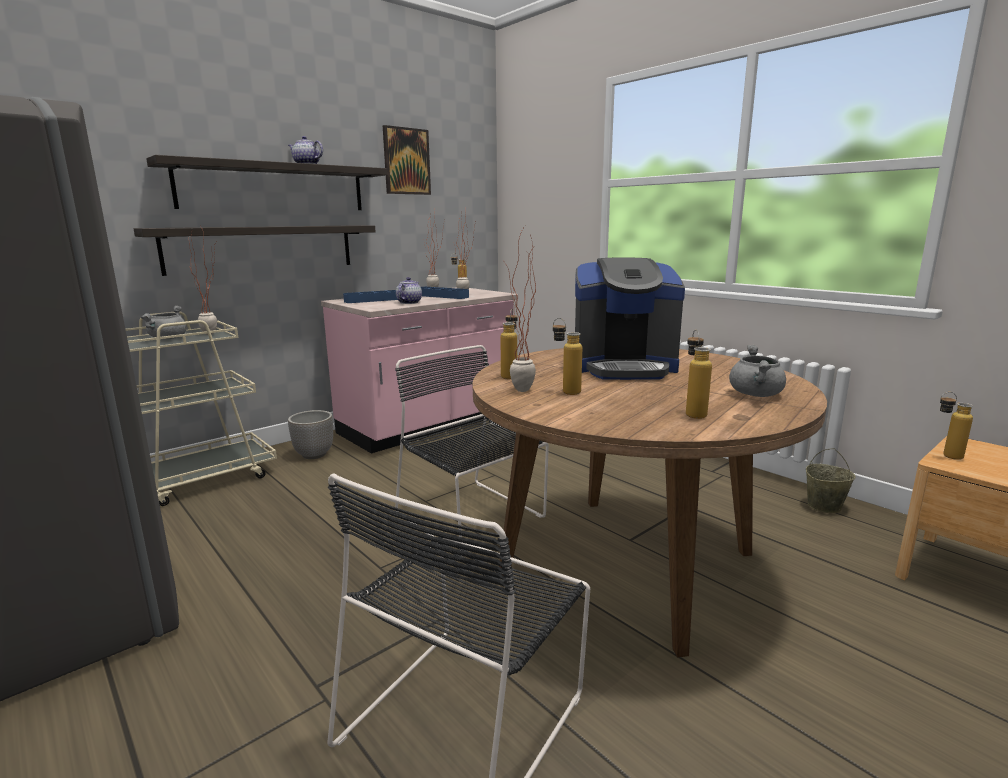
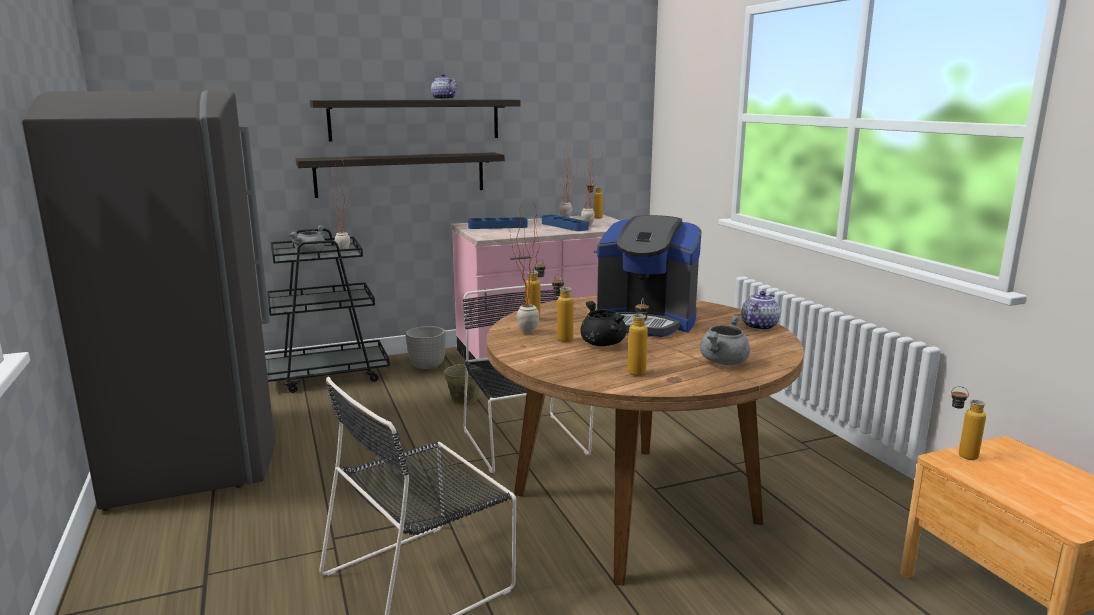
camera: 20 degrees right, 0 degrees up
beige cart [125,312,277,506] -> black cart [265,229,390,393]
picture [383,125,431,195] -> none
teapot [396,277,422,304] -> teapot moved to [741,291,780,330]
beige bucket [806,448,856,513] -> beige bucket moved to [444,350,482,405]
none -> black cooking pot [581,301,626,346]

